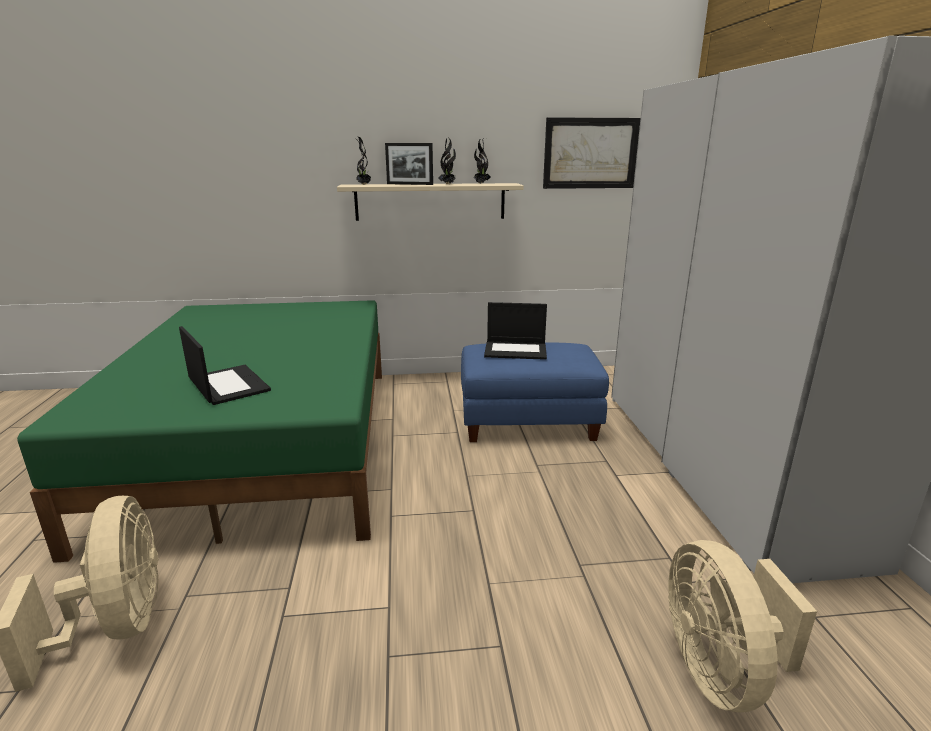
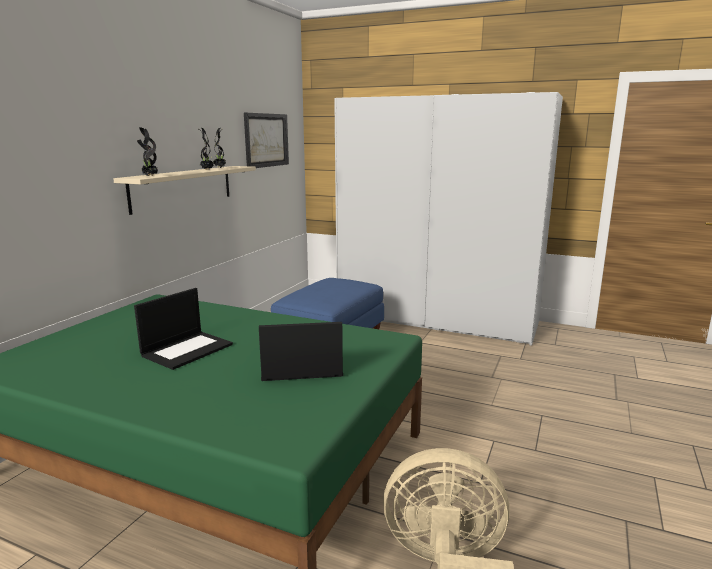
camera: 60 degrees left, 5 degrees down
picture frame [385,143,433,185] -> none
laptop [484,302,547,360] -> laptop moved to [134,288,233,370]
beige fan [668,540,817,712] -> none

